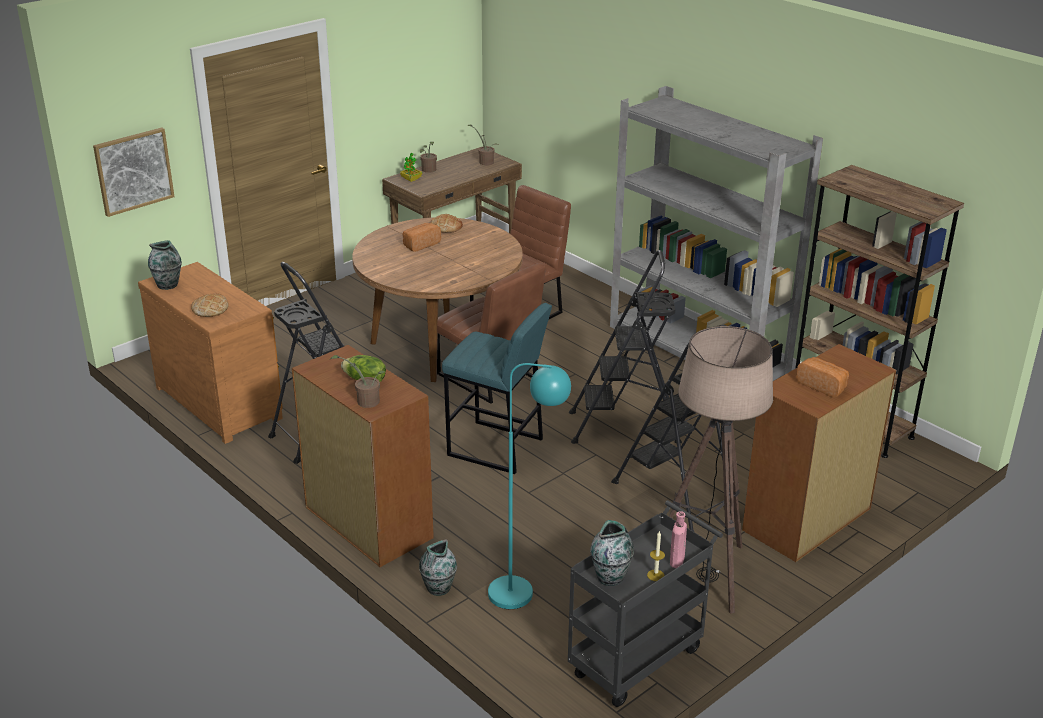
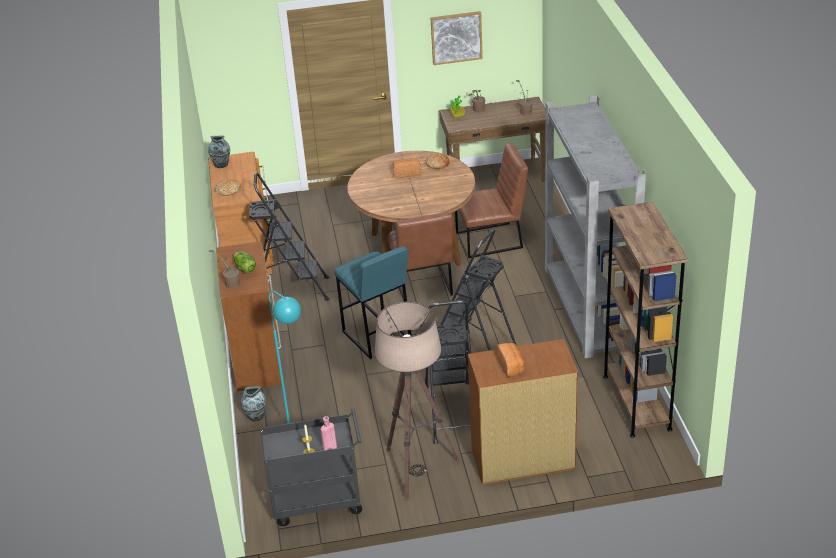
camera: 35 degrees right, 5 degrees up
picture [93,128,175,217] -> picture moved to [431,11,483,65]
vase [590,520,634,586] -> none

